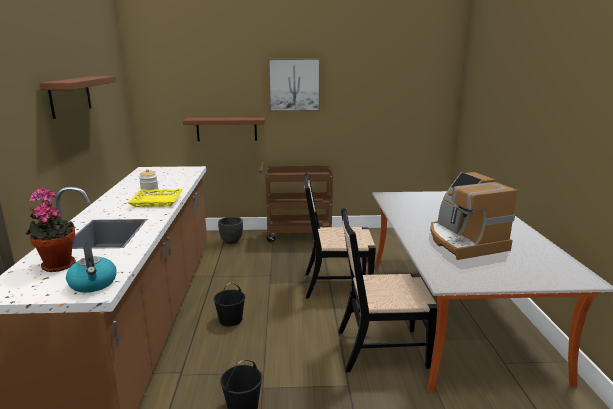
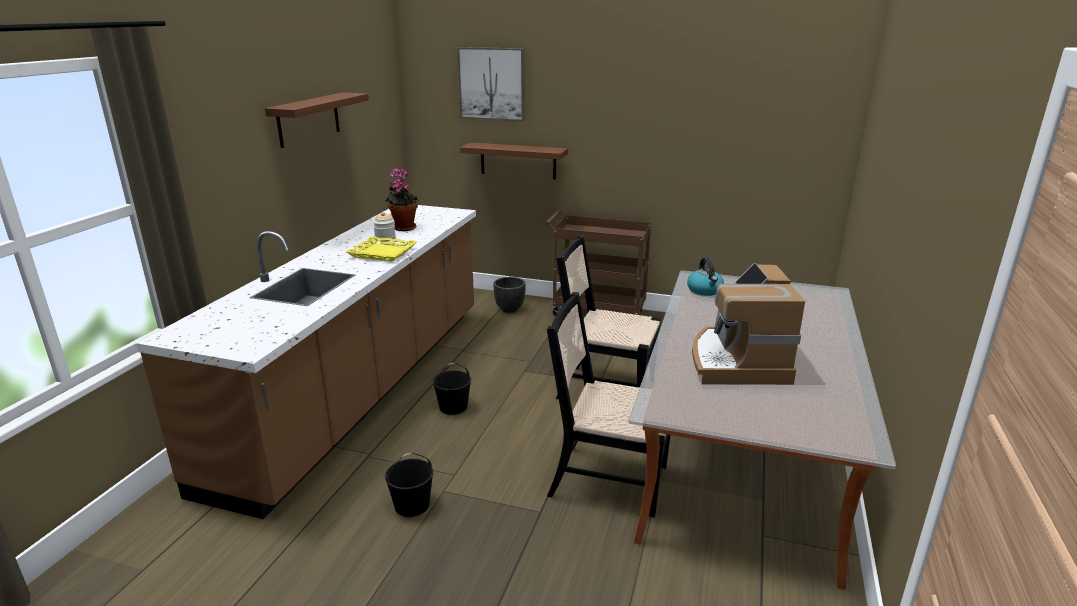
camera: 20 degrees right, 5 degrees up
potted plant [25,188,76,272] -> potted plant moved to [385,167,418,231]
kettle [66,242,117,293] -> kettle moved to [687,257,724,296]
picture [268,58,320,111] -> picture moved to [457,47,525,121]

